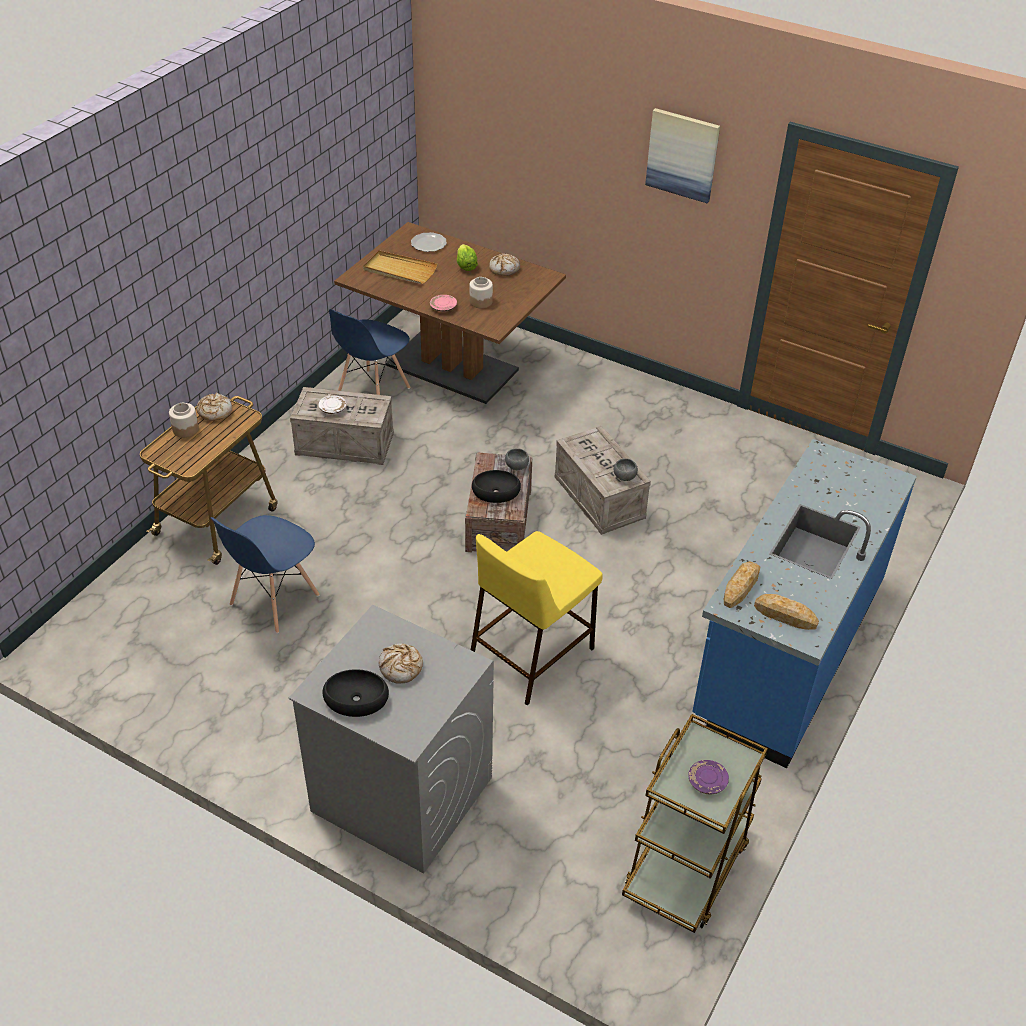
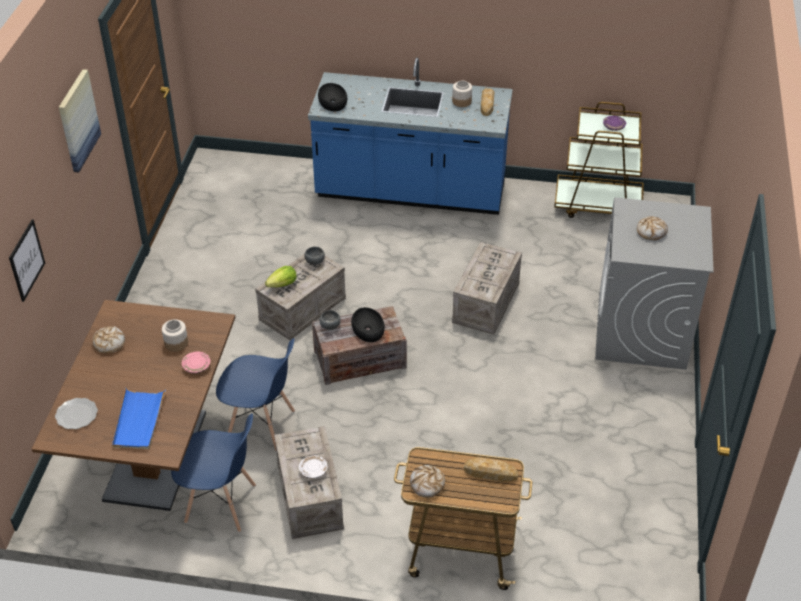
camera: 110 degrees left, 0 degrees up
jar [169,403,199,438] -> jar moved to [452,81,472,107]
blue chair [210,515,320,633] -> blue chair moved to [216,338,295,451]
black bowl [323,669,389,717] -> black bowl moved to [318,83,347,111]
beige tray [363,250,437,284] -> blue tray [112,388,166,449]
lettuce [457,244,478,271] -> lettuce moved to [265,266,297,287]
yellow stool [471,531,603,705] -> crate [452,242,522,335]
bread [724,561,760,608] -> bread moved to [464,457,519,482]
none -> picture [9,219,45,302]

